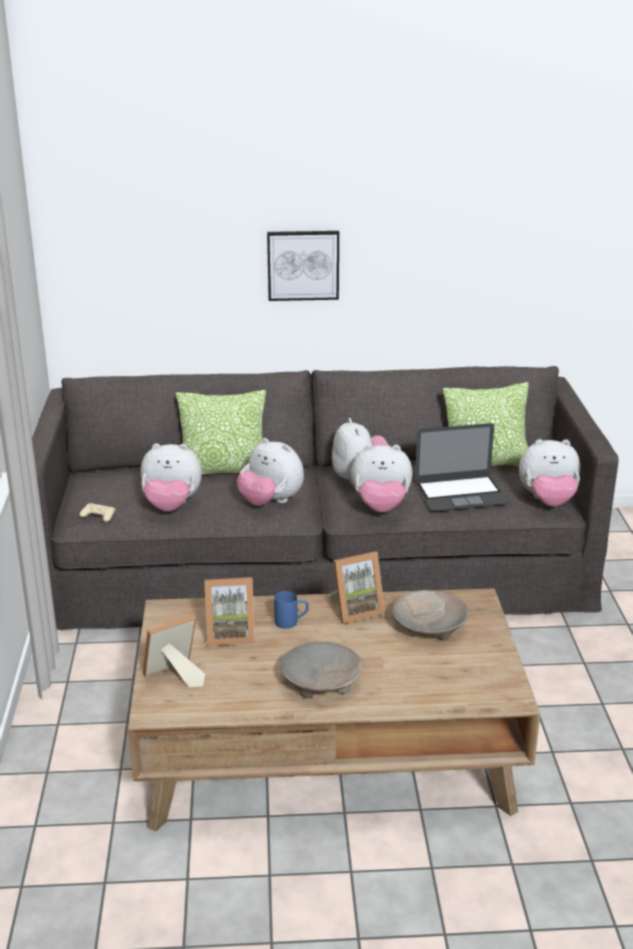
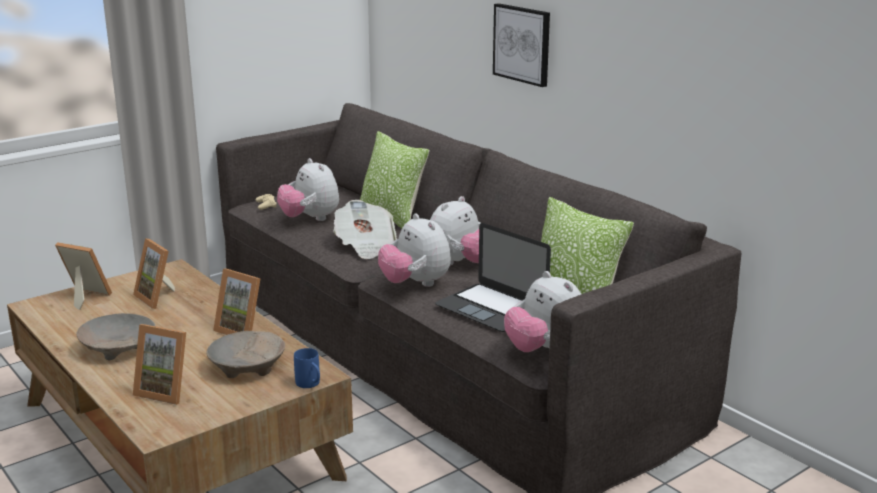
camera: 55 degrees right, 5 degrees down
plush toy [237,438,304,506] -> newspaper [333,200,397,259]
blue mug [274,591,309,629] -> blue mug moved to [294,348,320,388]
none -> picture frame [133,324,186,405]

